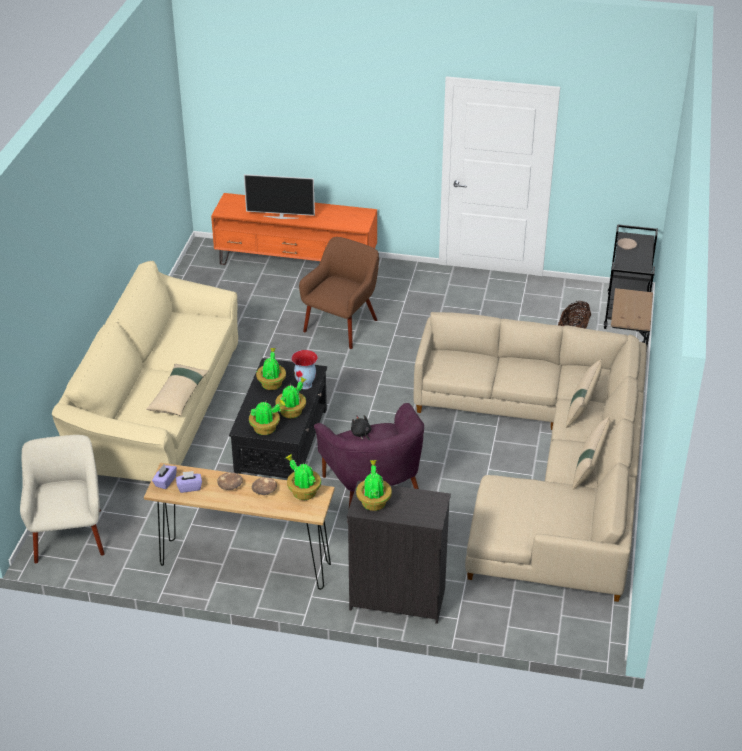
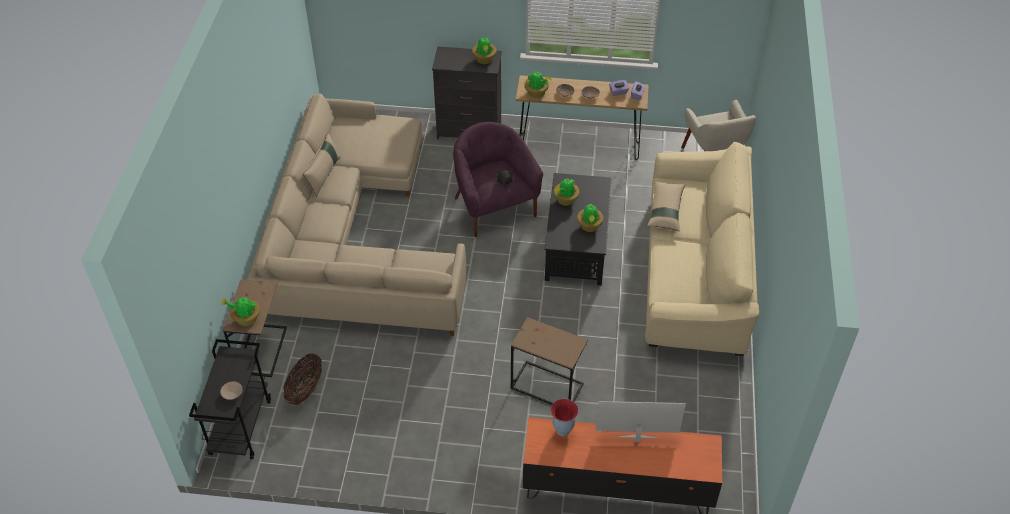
camera: 175 degrees right, 10 degrees up
potted plant [249,400,286,435] -> potted plant moved to [221,297,260,326]
vase [291,350,318,389] -> vase moved to [551,399,578,436]
brown armchair [299,237,379,349] -> brown side table [511,317,588,405]
beige pillow [566,360,602,428] -> none

